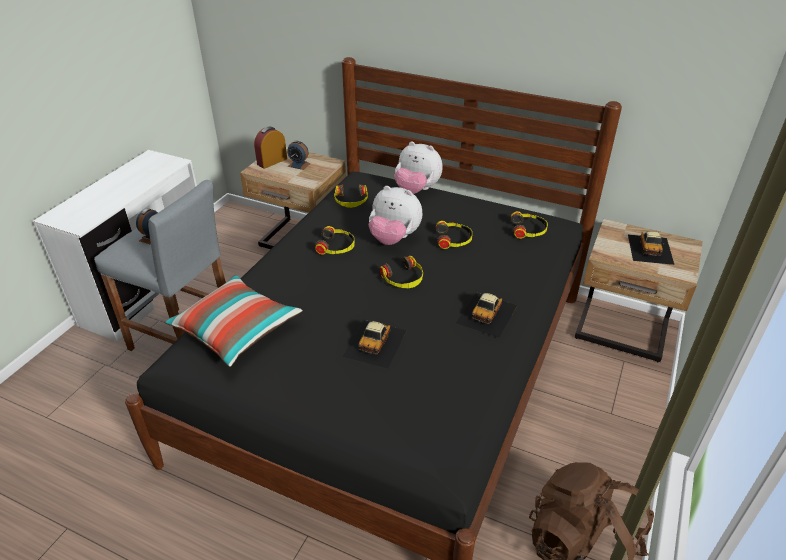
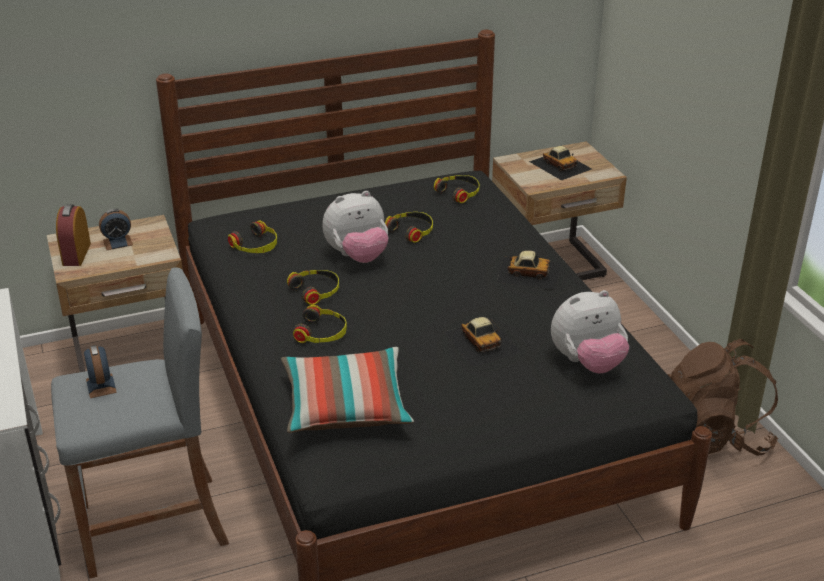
camera: 45 degrees left, 5 degrees down
headphones [380,256,423,288] -> headphones moved to [293,305,347,343]
plush toy [394,142,443,194] -> plush toy moved to [551,290,629,373]
toy car [456,292,517,338] -> toy car turned 60 degrees counterclockwise [497,250,561,290]

